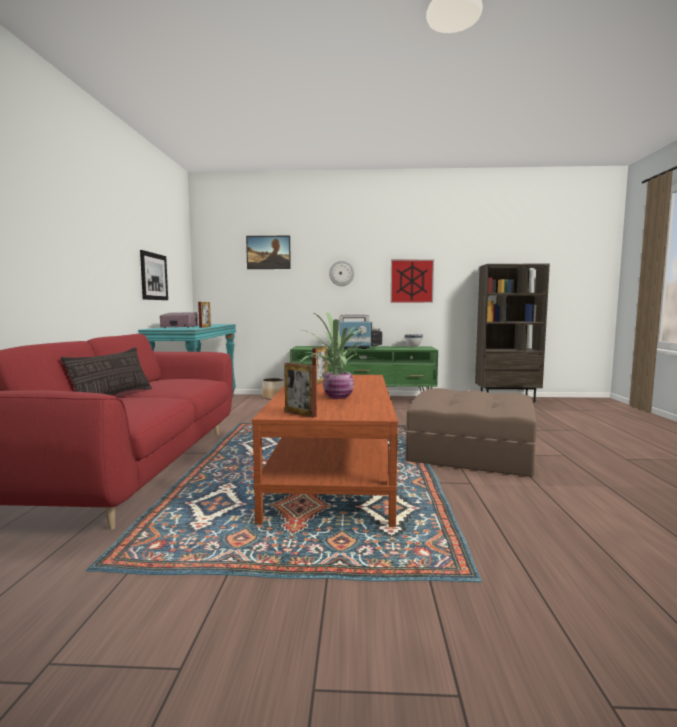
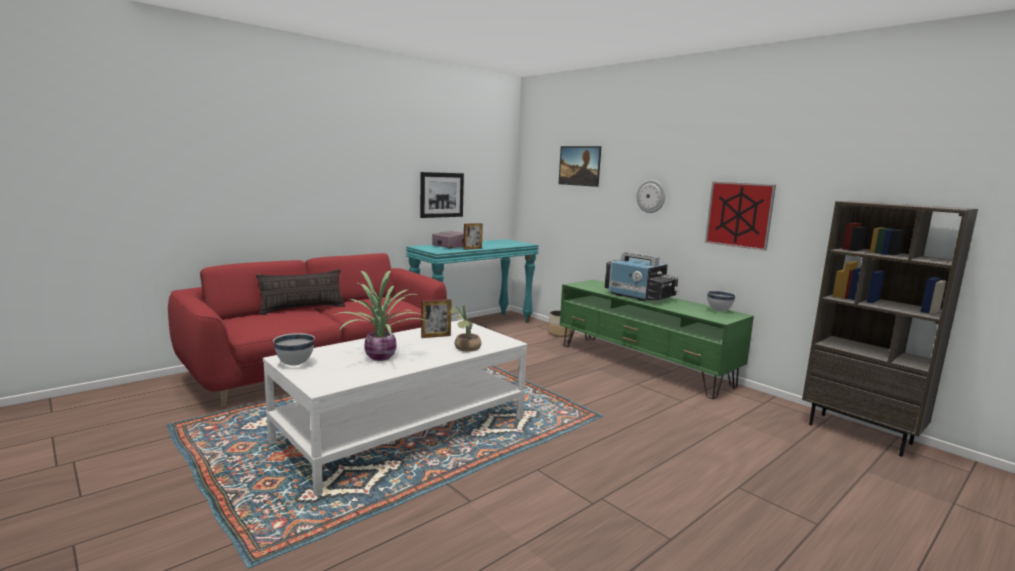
camera: 45 degrees right, 5 degrees up
brown coffee table [252,375,398,527] -> white coffee table [263,320,527,496]
picture frame [284,363,317,418] -> white bowl [273,333,315,366]
brown ottoman [406,388,537,477] -> none
none -> potted plant [450,304,481,352]

